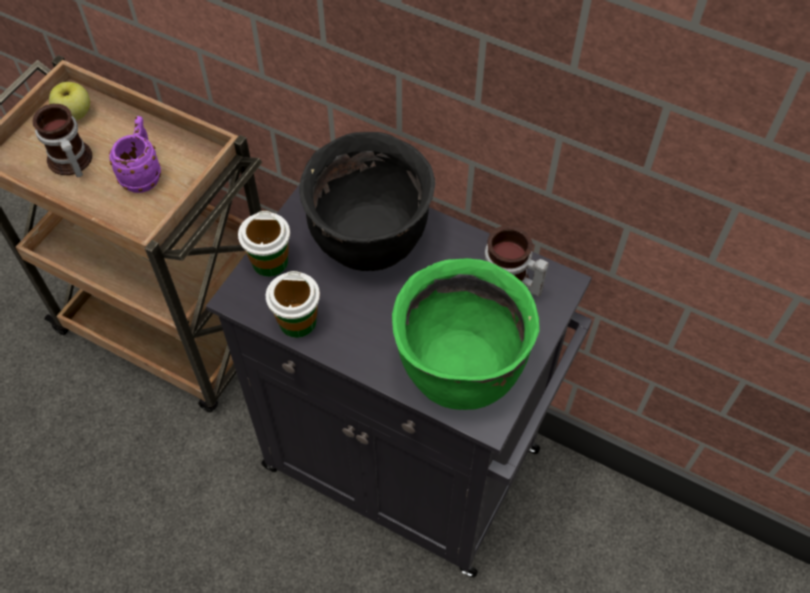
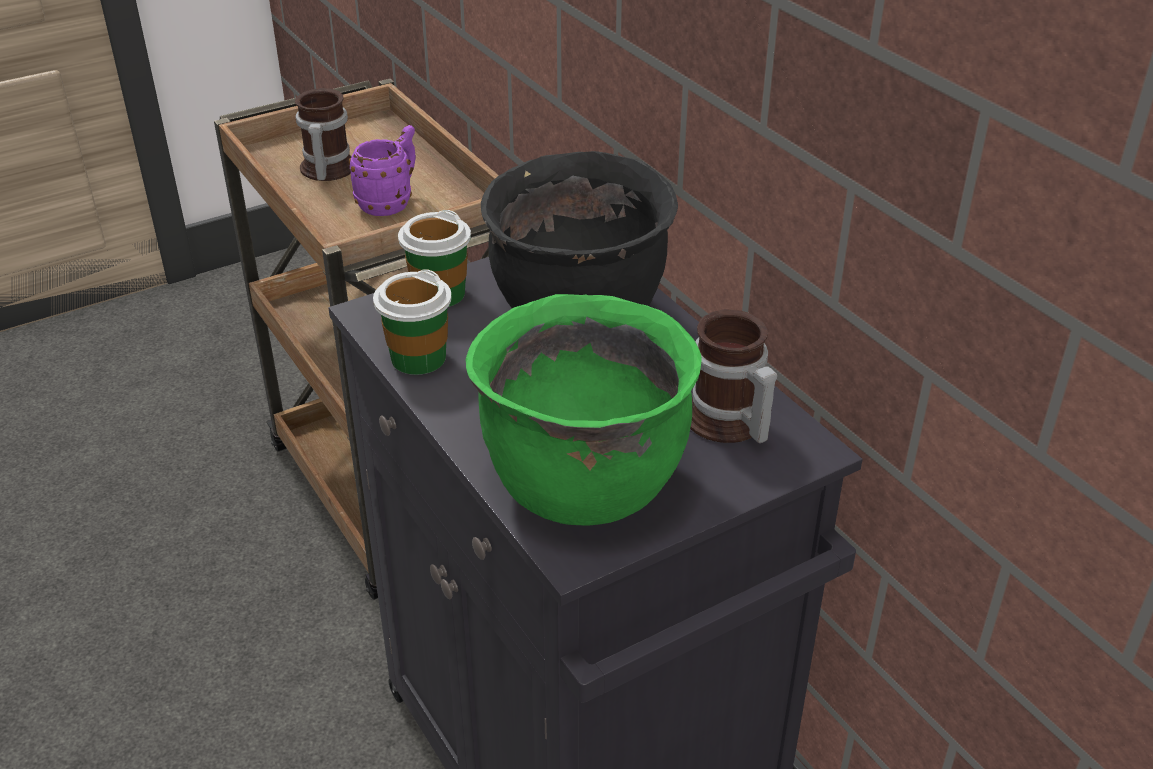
camera: 30 degrees right, 20 degrees down
apple [49,82,90,120] -> none

